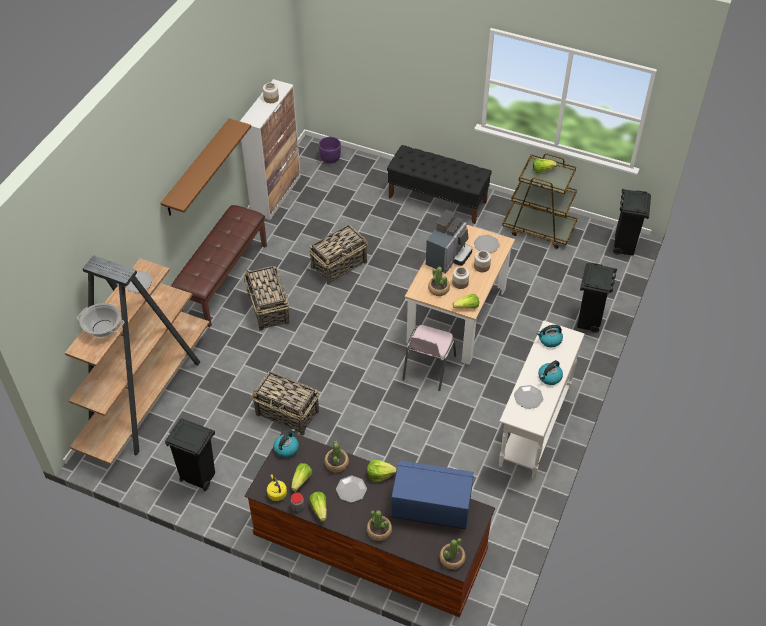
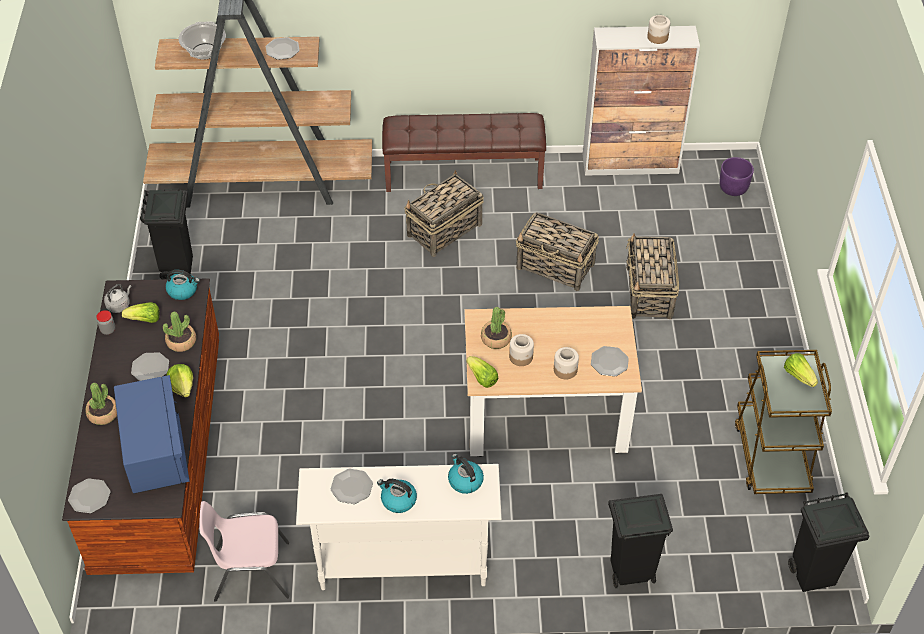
camera: 65 degrees right, 0 degrees up
brown shelf [161,118,251,215] -> none
basket [251,371,319,435] -> basket moved to [626,234,679,319]
yellow kettle [267,474,287,501] -> grey kettle [104,284,132,313]
lettuce [309,492,327,521] -> none
black bench [387,145,492,224] -> none
pink chair [402,325,456,391] -> pink chair moved to [200,501,289,602]
coffee machine [426,210,472,274] -> none
potted plant [440,538,466,569] -> plate [68,478,111,513]

